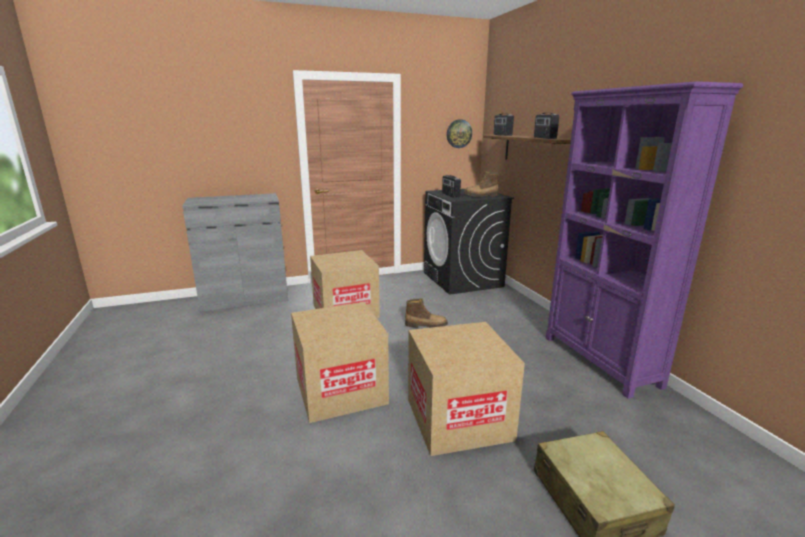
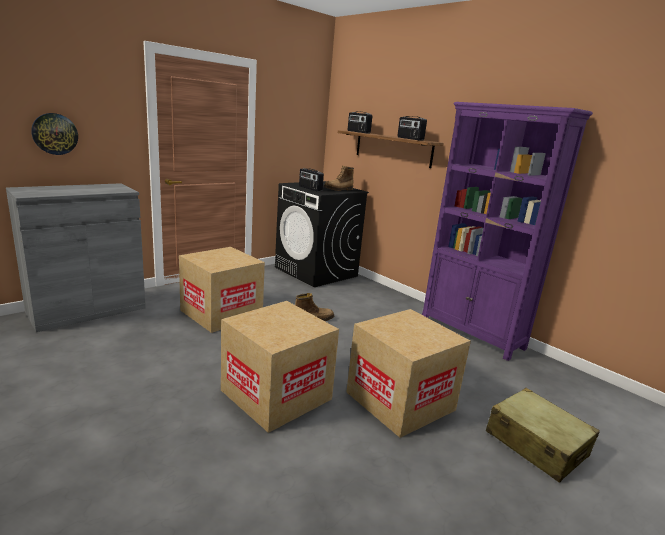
camera: 25 degrees left, 0 degrees up
wall clock [447,119,472,148] -> wall clock moved to [31,113,78,155]

